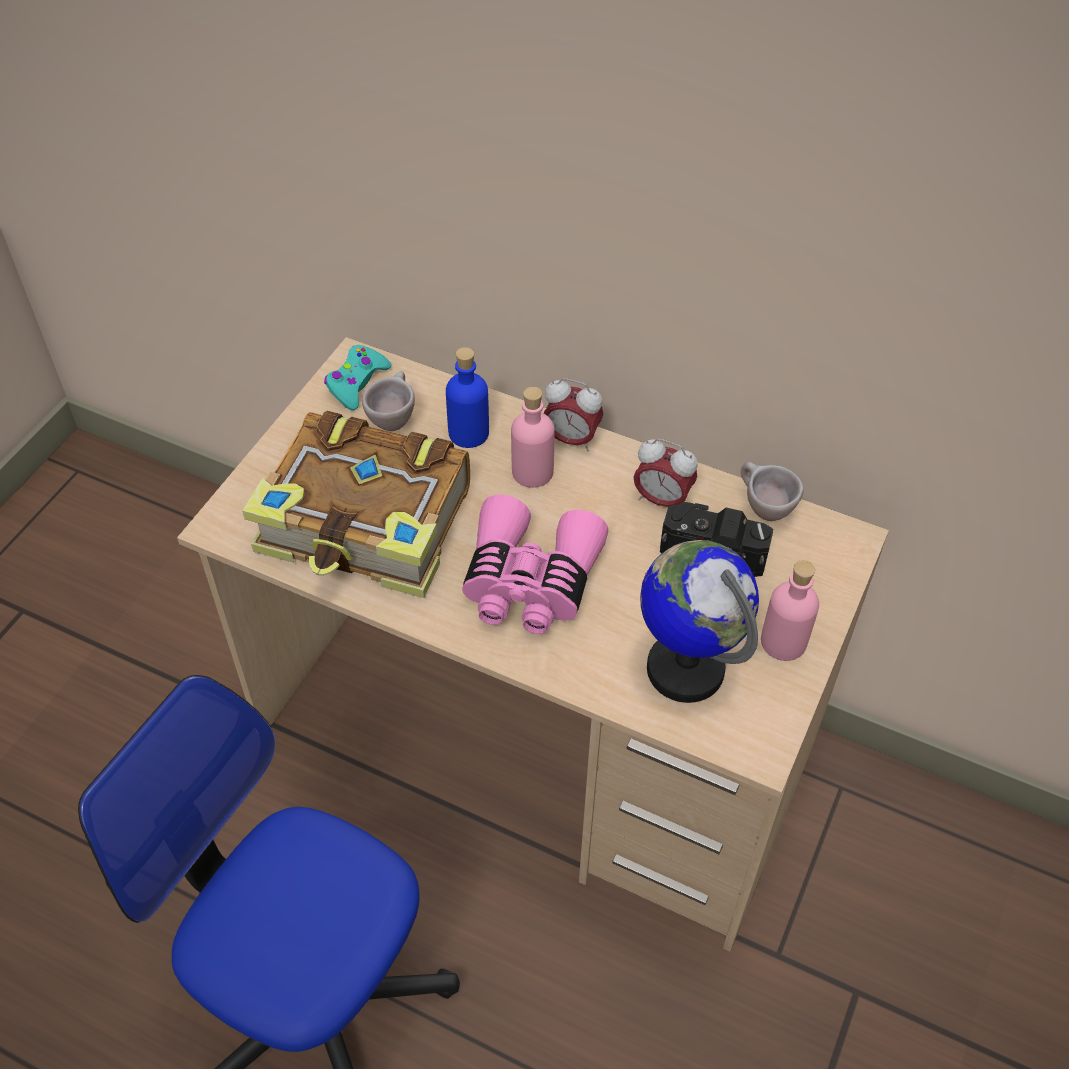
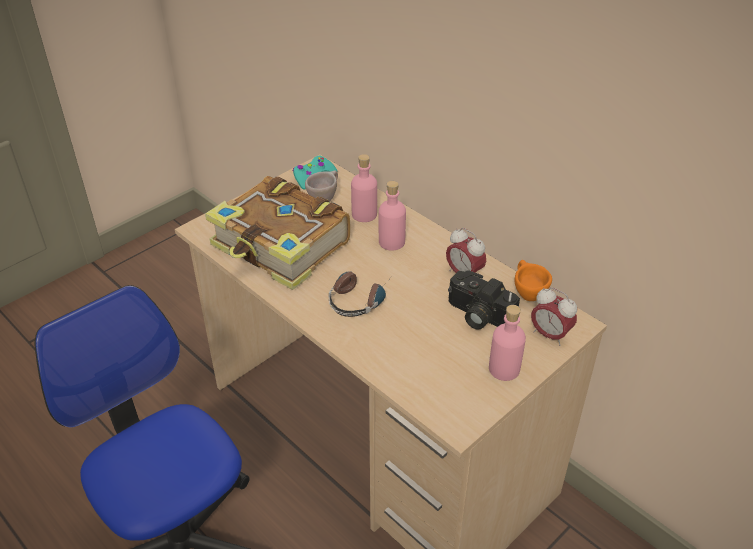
camera: 20 degrees right, 10 degrees down
blue bottle [446,347,489,448] -> pink bottle [351,154,377,222]
pink binoculars [462,495,608,634] -> headphones [329,271,394,317]
alarm clock [544,378,603,452] -> alarm clock moved to [531,287,577,346]
globe [640,540,759,703] -> none
beige cup [741,462,804,521] -> orange cup [515,260,552,301]

